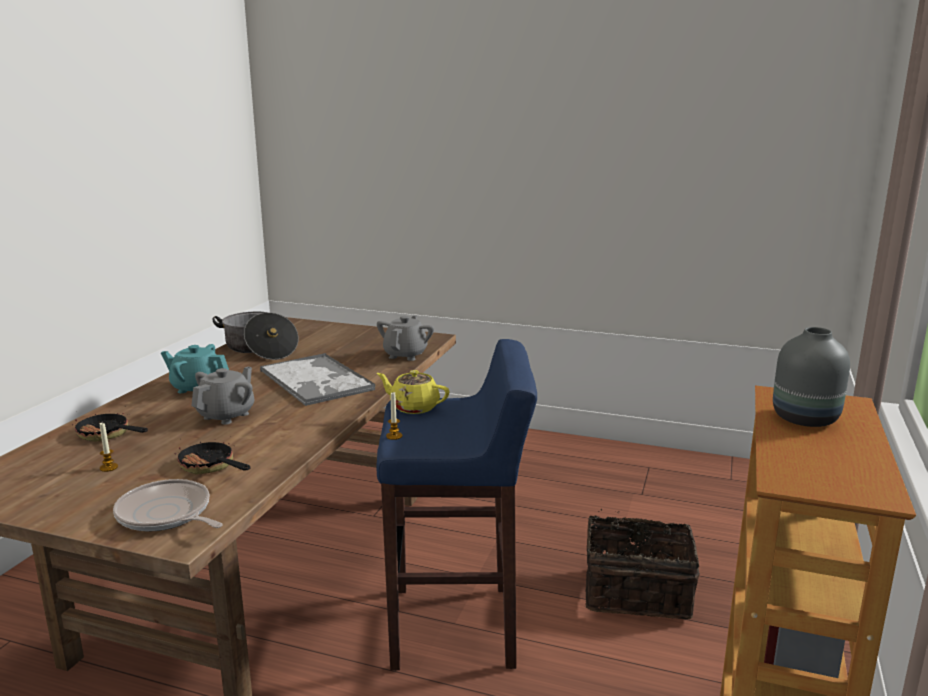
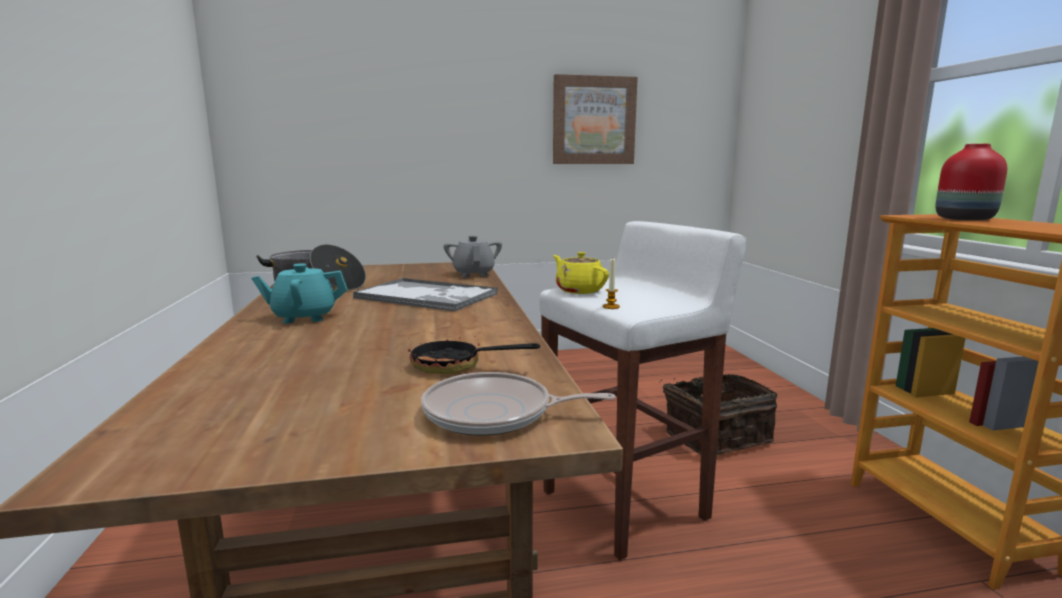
camera: 30 degrees left, 5 degrees down
frying pan [72,411,148,442] -> none
candle [100,423,118,472] -> none
grey teapot [191,367,254,425] -> none
blue stool [377,339,537,671] -> white stool [539,221,747,560]
yellow teapot [377,370,450,414] -> yellow teapot turned 60 degrees clockwise [553,252,609,294]
grey vase [773,327,850,427] -> red vase [936,144,1007,220]
none -> picture [553,74,638,164]

